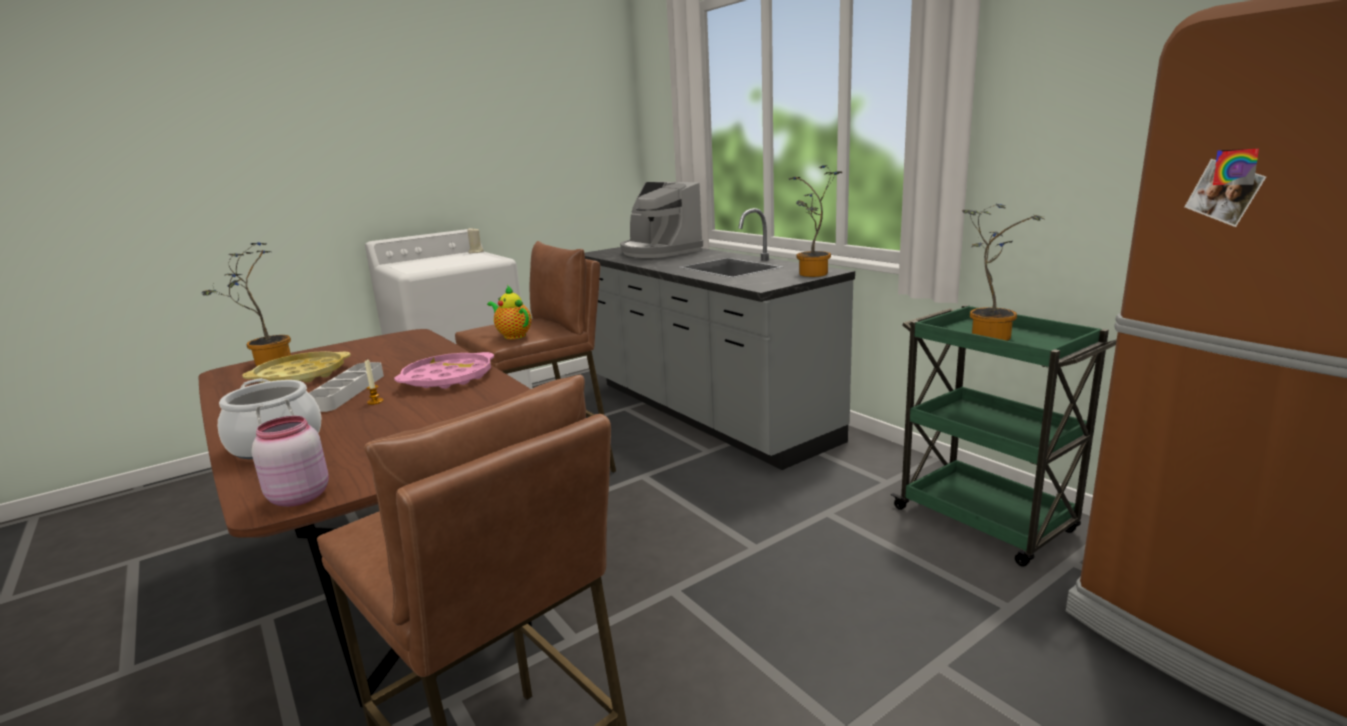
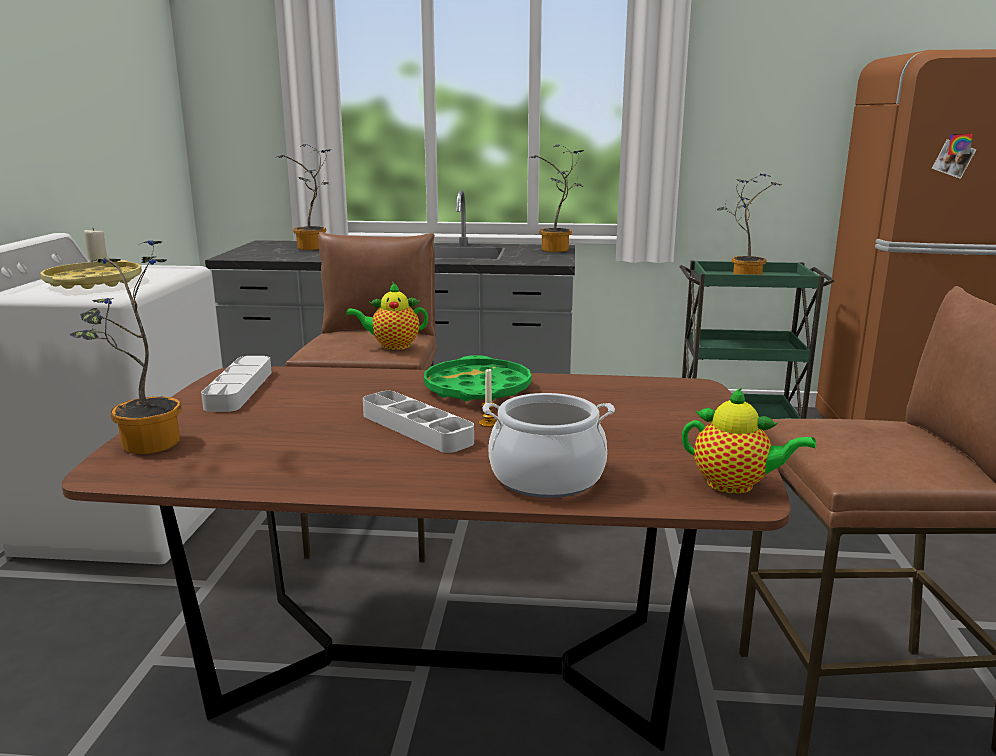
camera: 50 degrees left, 0 degrees up
yellow tray [242,351,351,383] -> yellow tray moved to [40,260,142,289]
pink jar [252,416,329,507] -> teapot [682,388,816,494]
pink tray [394,352,494,389] -> green tray [424,355,531,401]
coffee machine [620,182,703,258] -> potted plant [275,144,331,250]
none -> grey tray [201,356,272,412]

